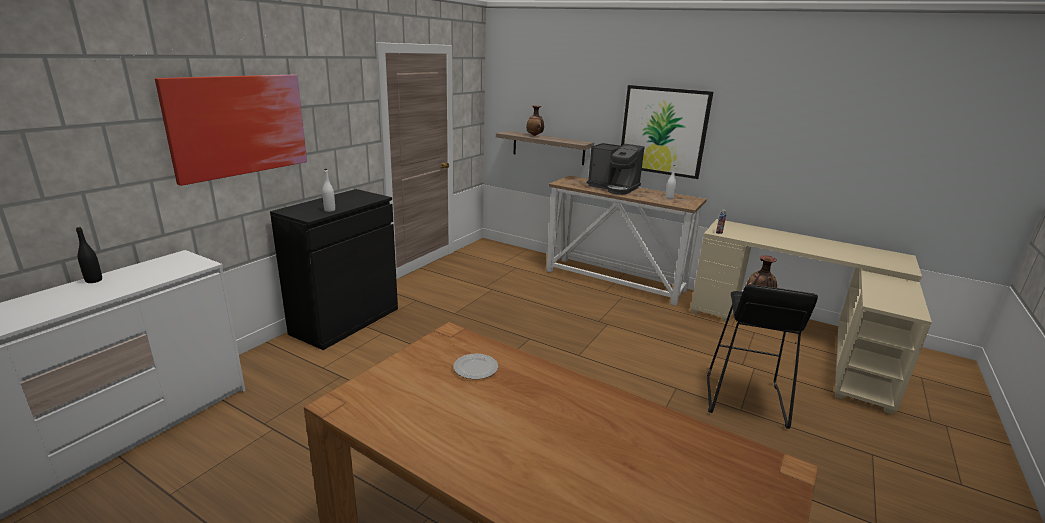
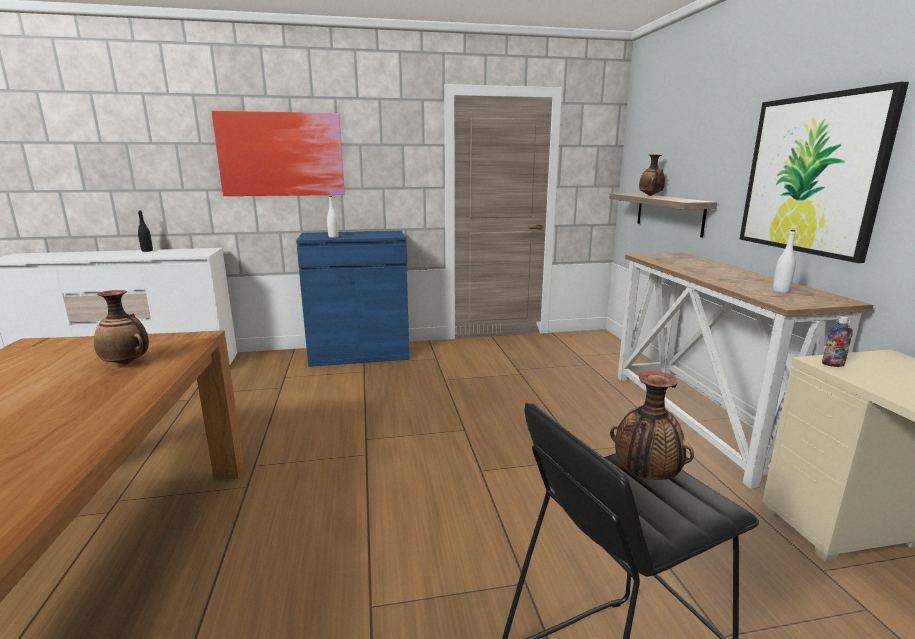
camera: 50 degrees right, 5 degrees down
black cabinet [270,189,398,350] -> blue cabinet [296,231,409,367]
plate [453,354,498,379] -> vase [94,290,149,365]
coffee machine [587,143,644,195] -> none

